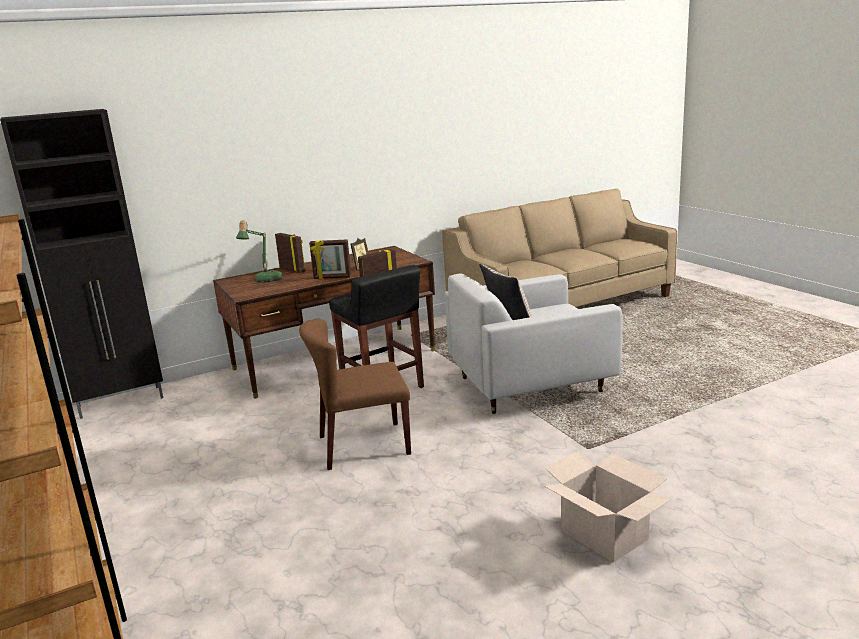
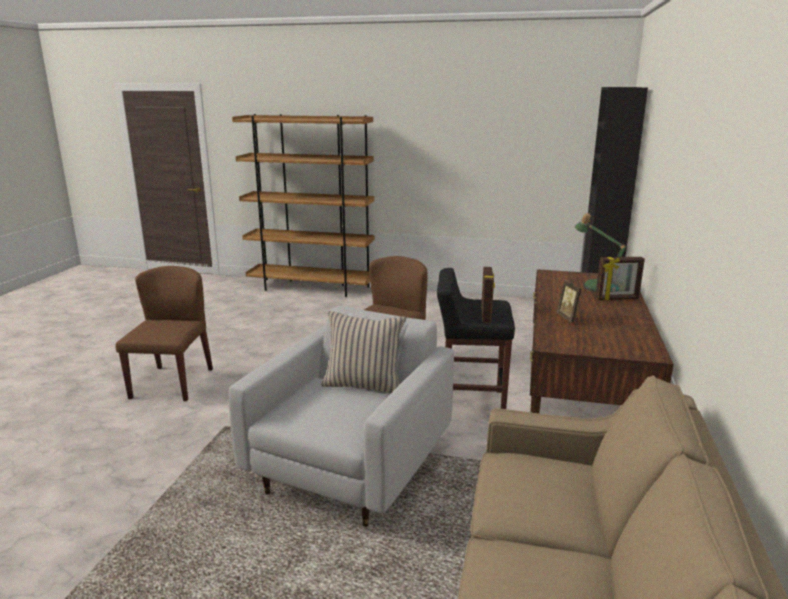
camera: 130 degrees right, 0 degrees up
picture frame [309,239,351,279] -> none
cardboard box [544,451,671,563] -> brown chair [115,266,213,401]

